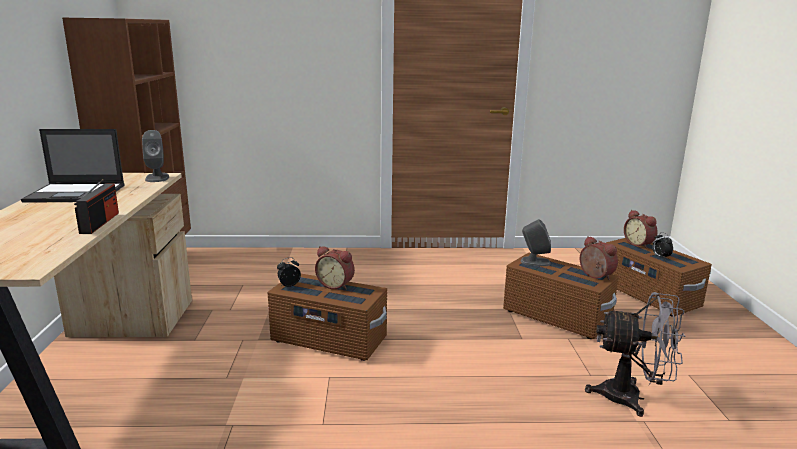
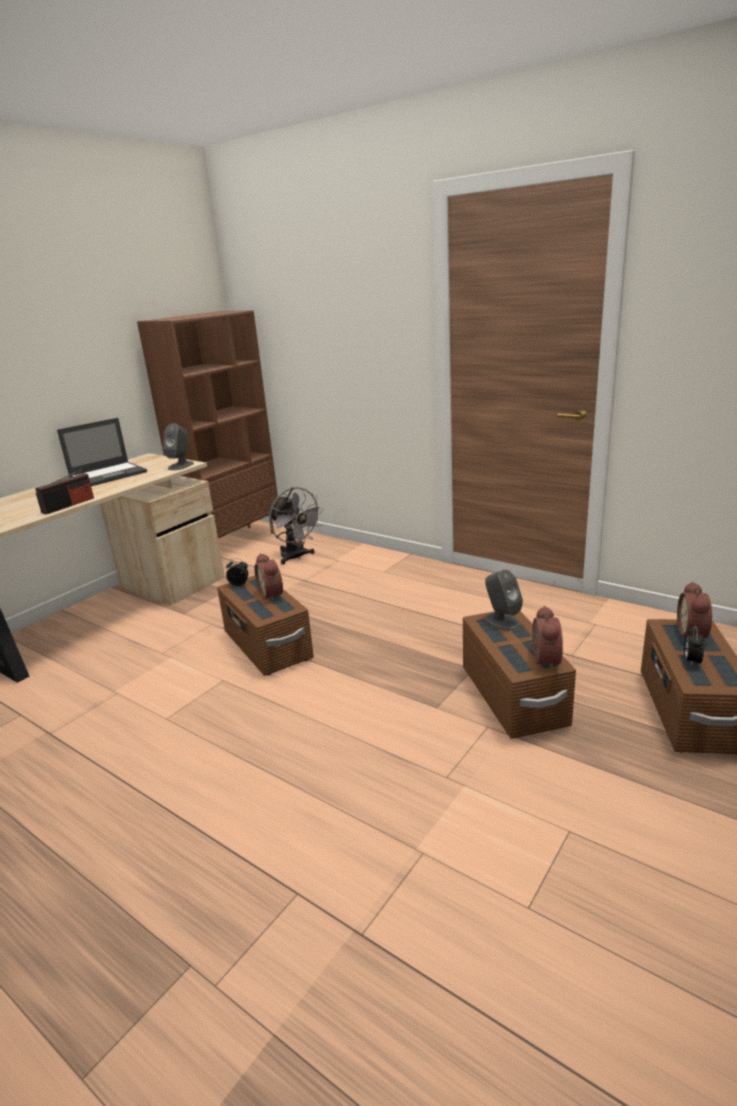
camera: 40 degrees right, 5 degrees up
laptop [21,129,125,203] -> laptop turned 75 degrees counterclockwise [57,418,147,486]
grey fan [585,292,686,417] -> grey fan moved to [268,487,324,565]

